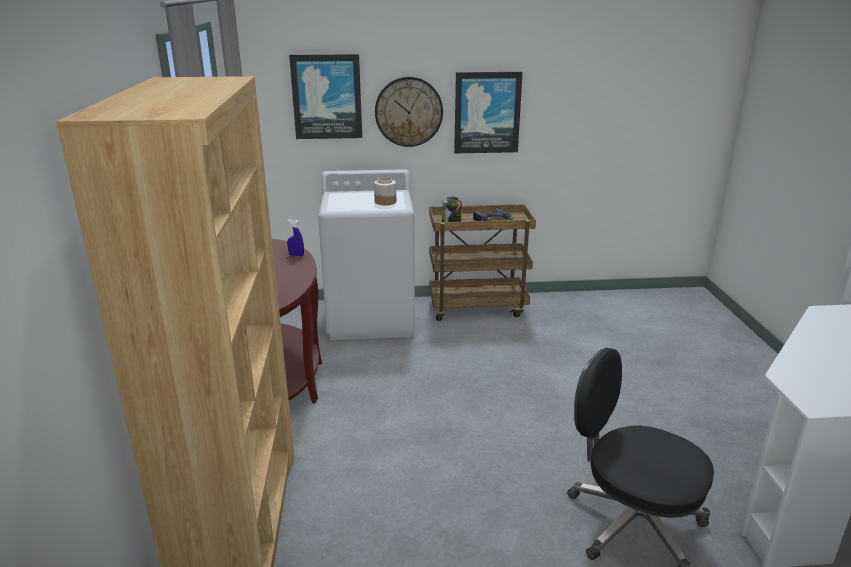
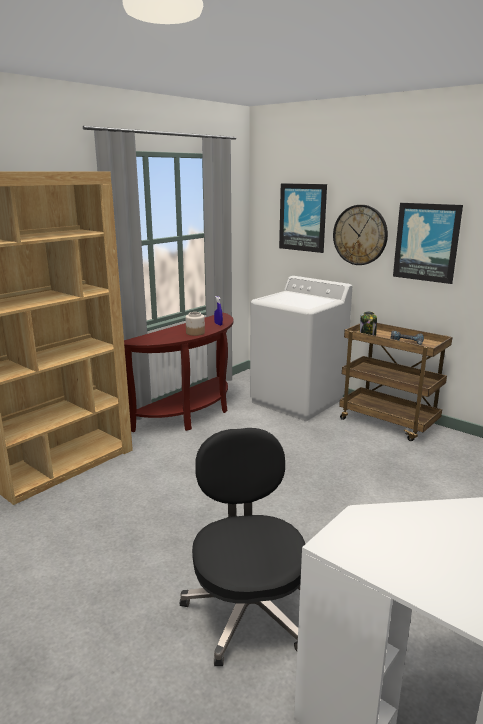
camera: 45 degrees right, 5 degrees down
jar [374,177,396,205] -> jar moved to [186,312,205,336]

